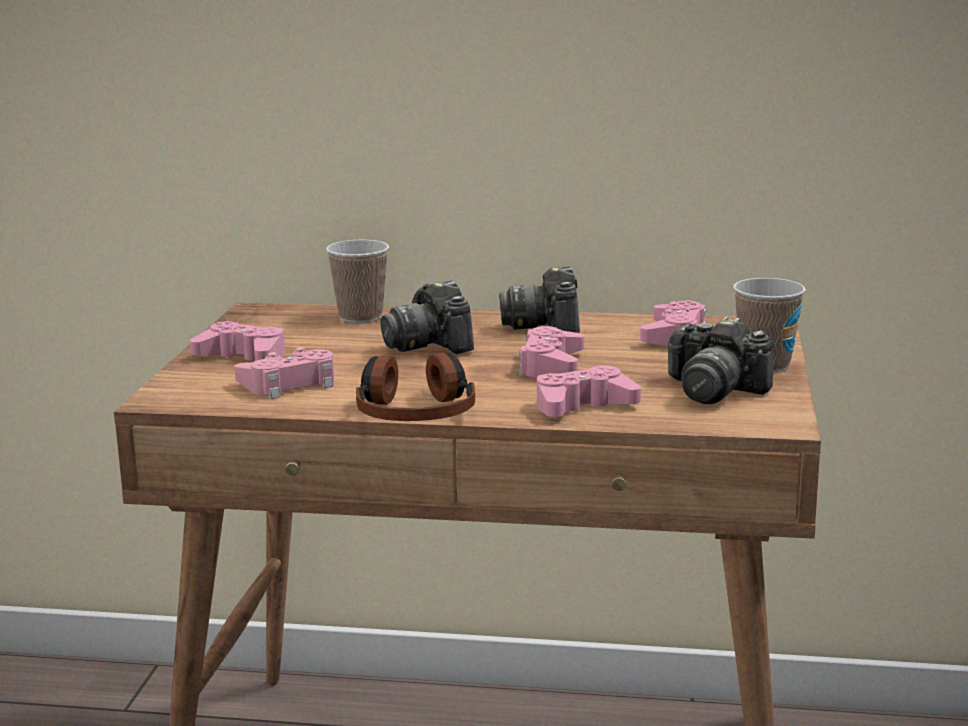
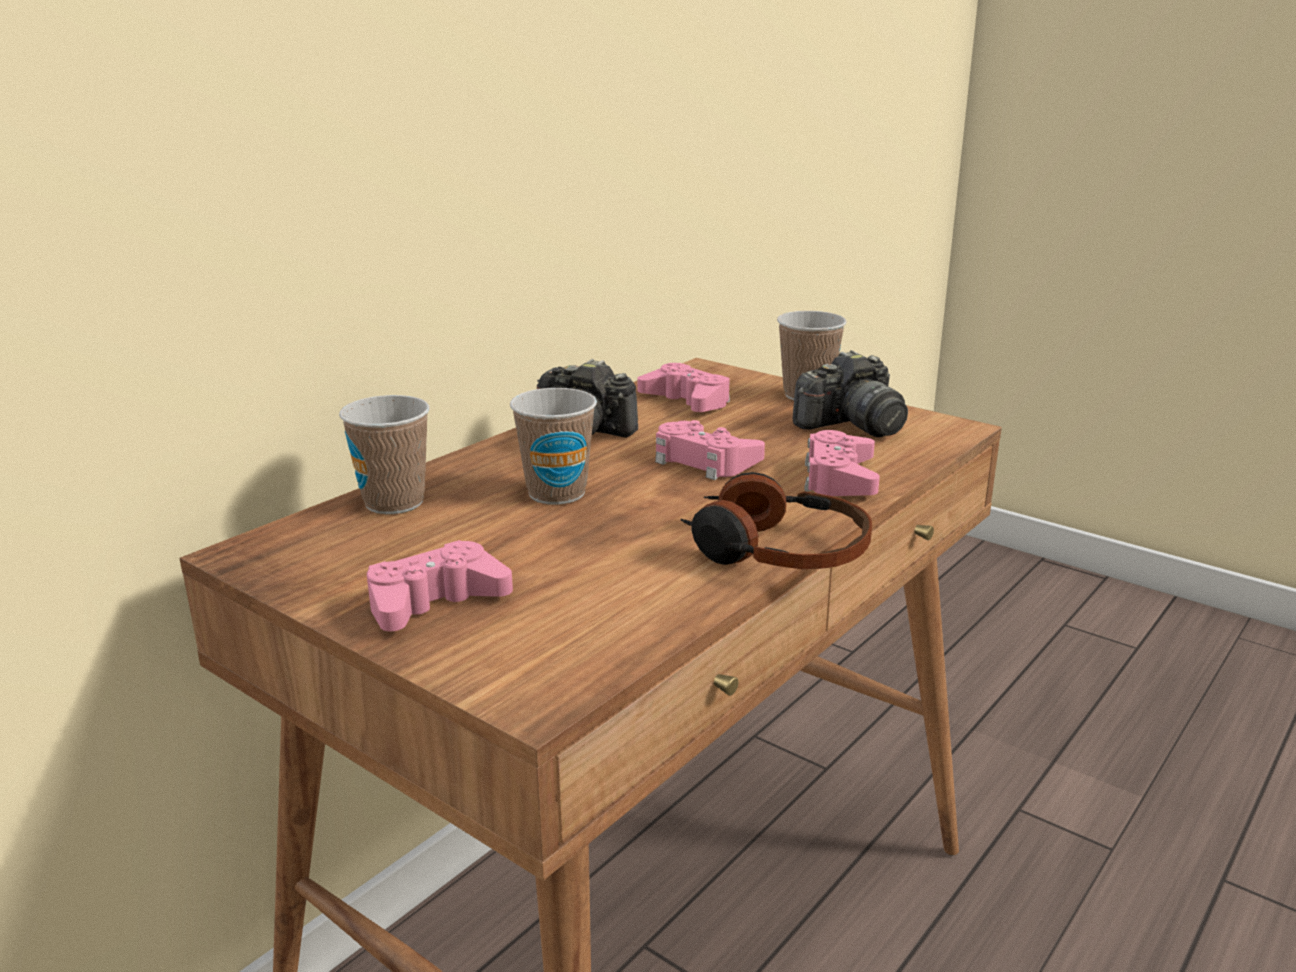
camera: 60 degrees left, 5 degrees up
pink game controller [234,347,334,399] -> none
camera [380,280,474,354] -> cup [510,388,597,505]

